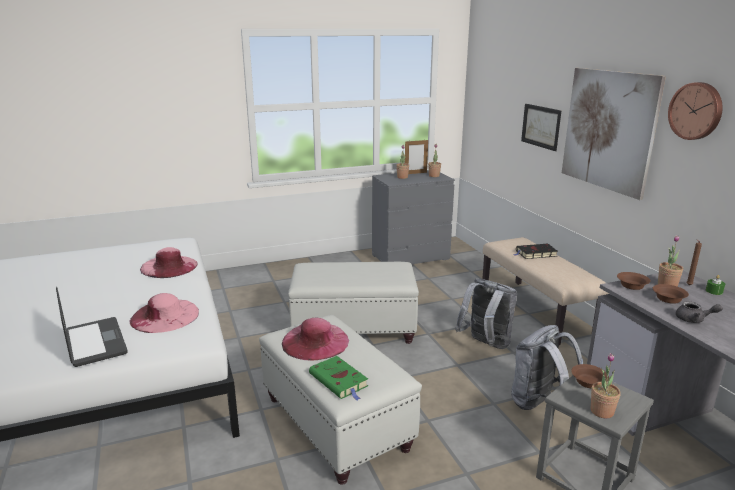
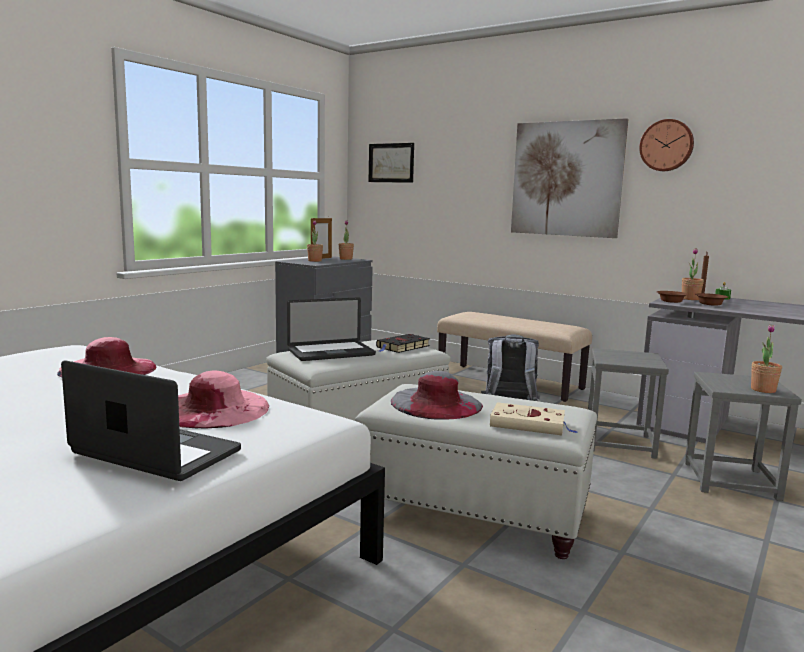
camera: 35 degrees left, 10 degrees down
pink hat [282,318,349,360] -> grey hat [391,371,483,420]
green book [309,356,368,400] -> beige book [490,402,577,435]
grey backpack [511,325,583,410] -> grey stool [588,348,669,459]
black book [513,244,558,259] -> black book moved to [376,334,430,353]
picture [521,104,561,151] -> picture moved to [368,143,414,183]
brown bowl [571,364,609,388] -> none
grey teapot [676,302,723,323] -> none
none -> laptop [287,298,376,361]

